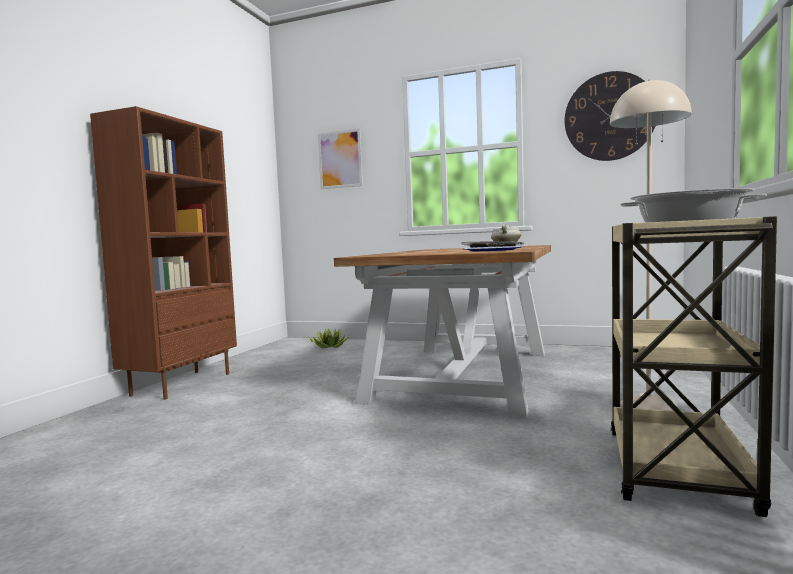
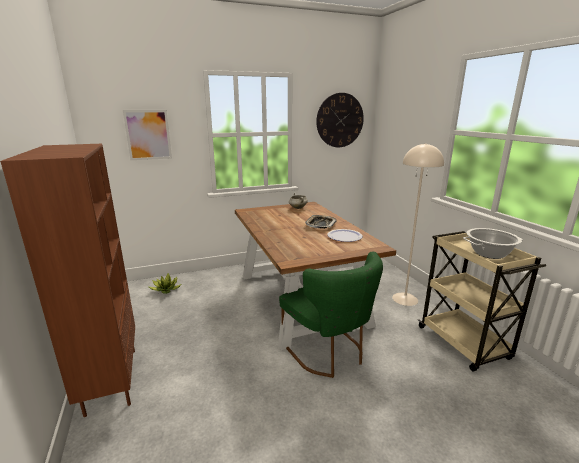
camera: 40 degrees left, 15 degrees up
none -> green chair [279,252,383,378]

